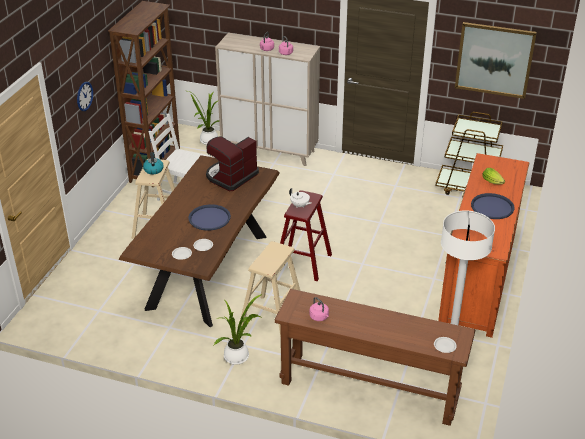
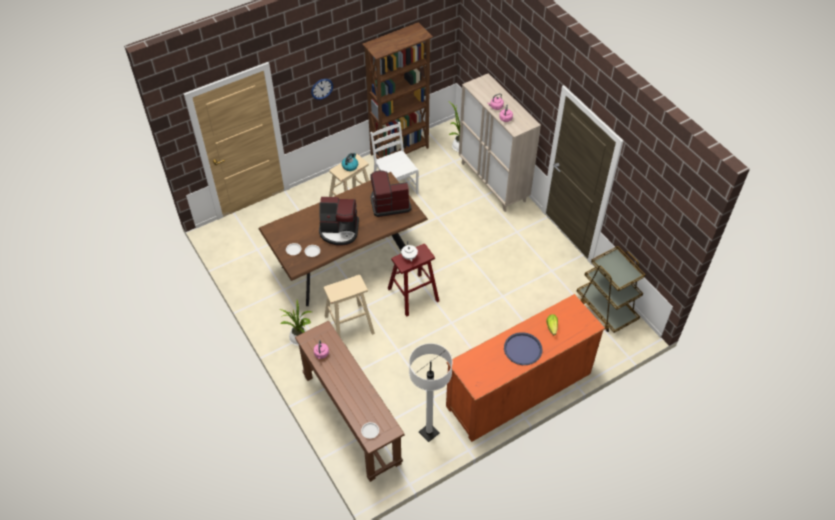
camera: 40 degrees right, 15 degrees up
blue tray [188,204,231,231] -> coffee machine [319,197,359,245]
picture [455,22,537,99] -> none

